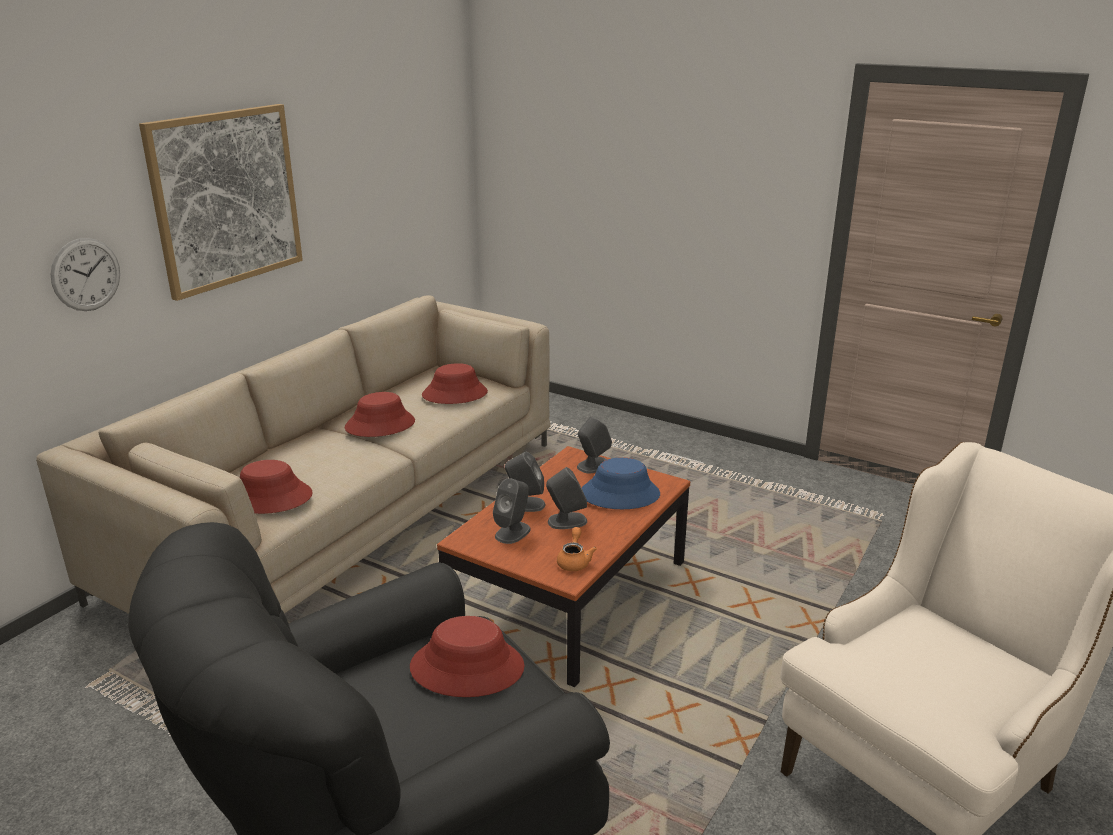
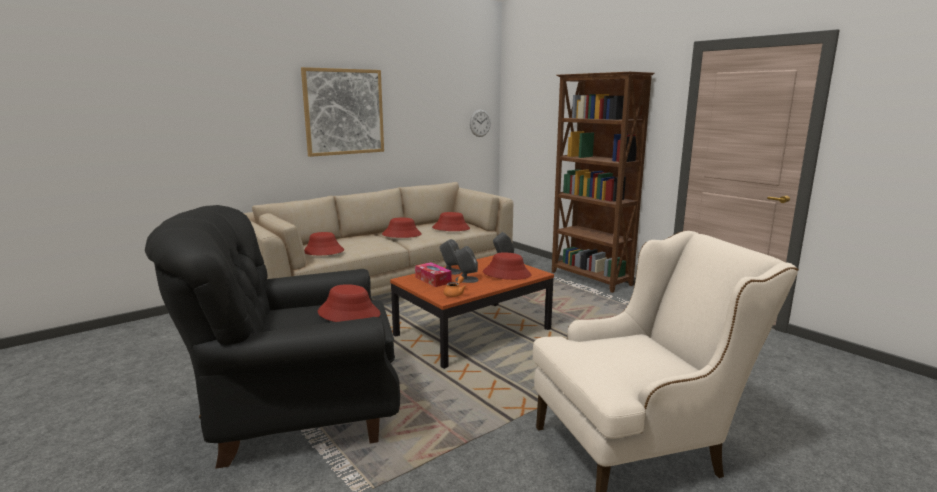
camera: 20 degrees right, 10 degrees down
wall clock [50,238,120,311] -> wall clock moved to [470,109,491,137]
grey speaker [493,478,531,544] -> tissue box [415,262,452,287]
blue hat [582,457,660,509] -> red hat [483,252,531,280]
none -> brown bookcase [552,72,655,293]

